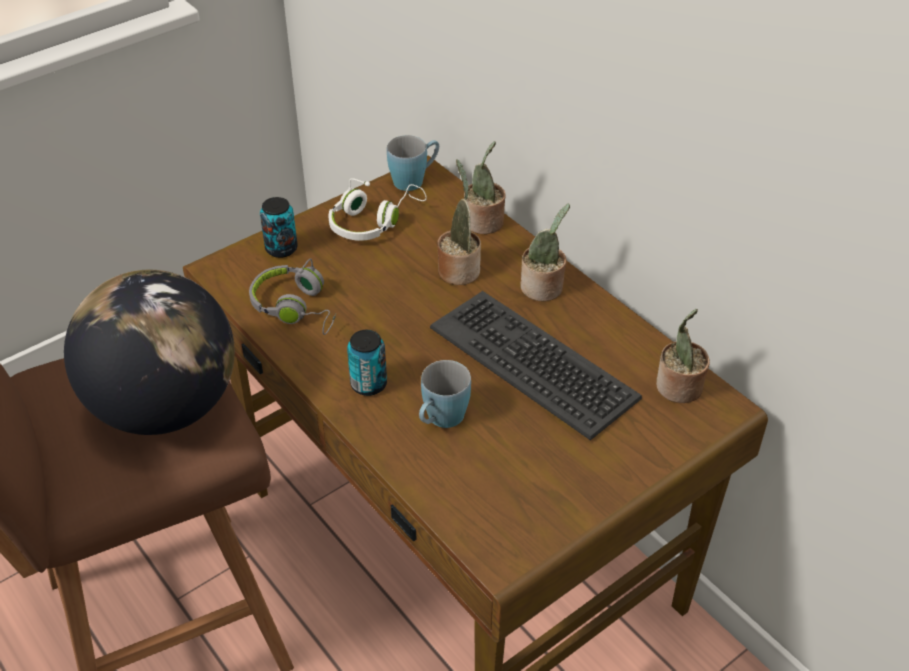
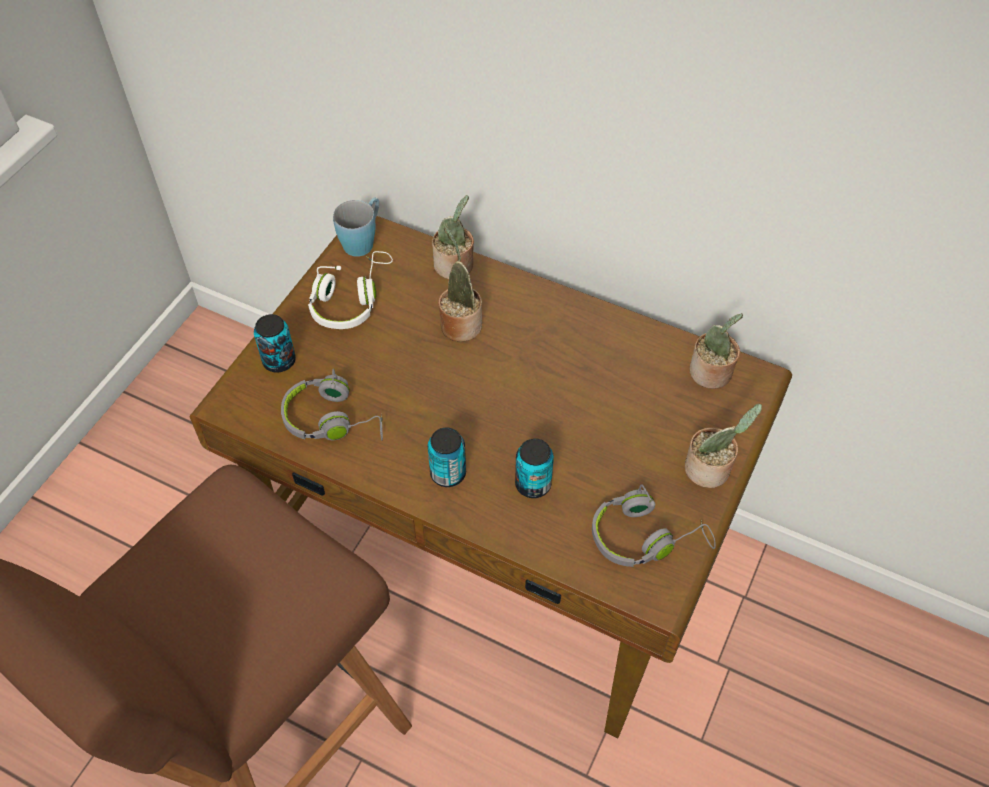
camera: 25 degrees left, 10 degrees up
globe [64,270,235,435] -> none
blue mug [419,360,471,428] -> can [515,438,554,498]
keyboard [430,291,642,440] -> none
potted plant [520,204,570,301] -> potted plant moved to [685,403,762,488]
none -> grey headphones [592,484,716,567]

